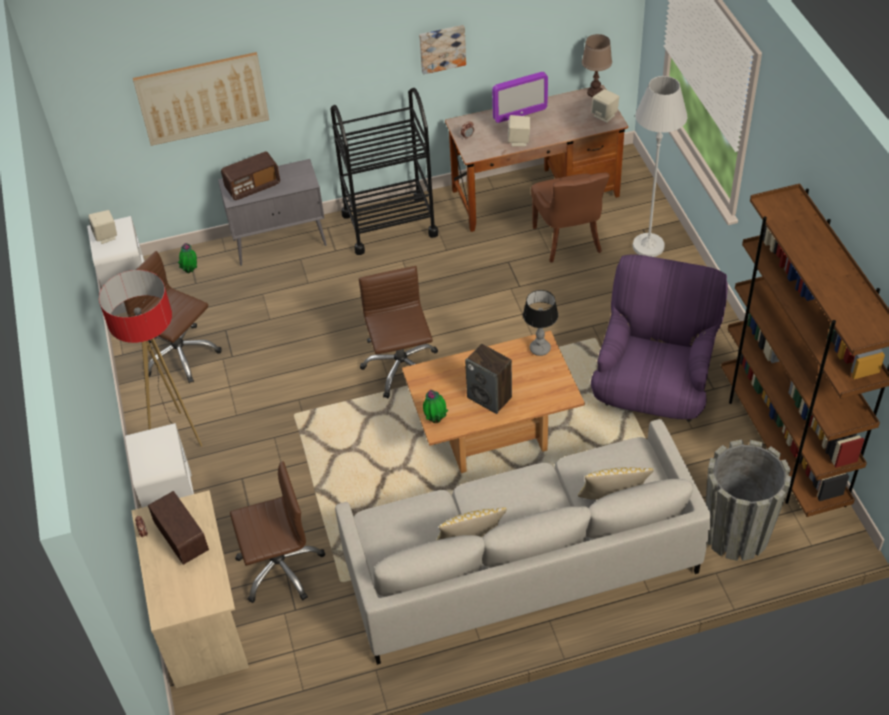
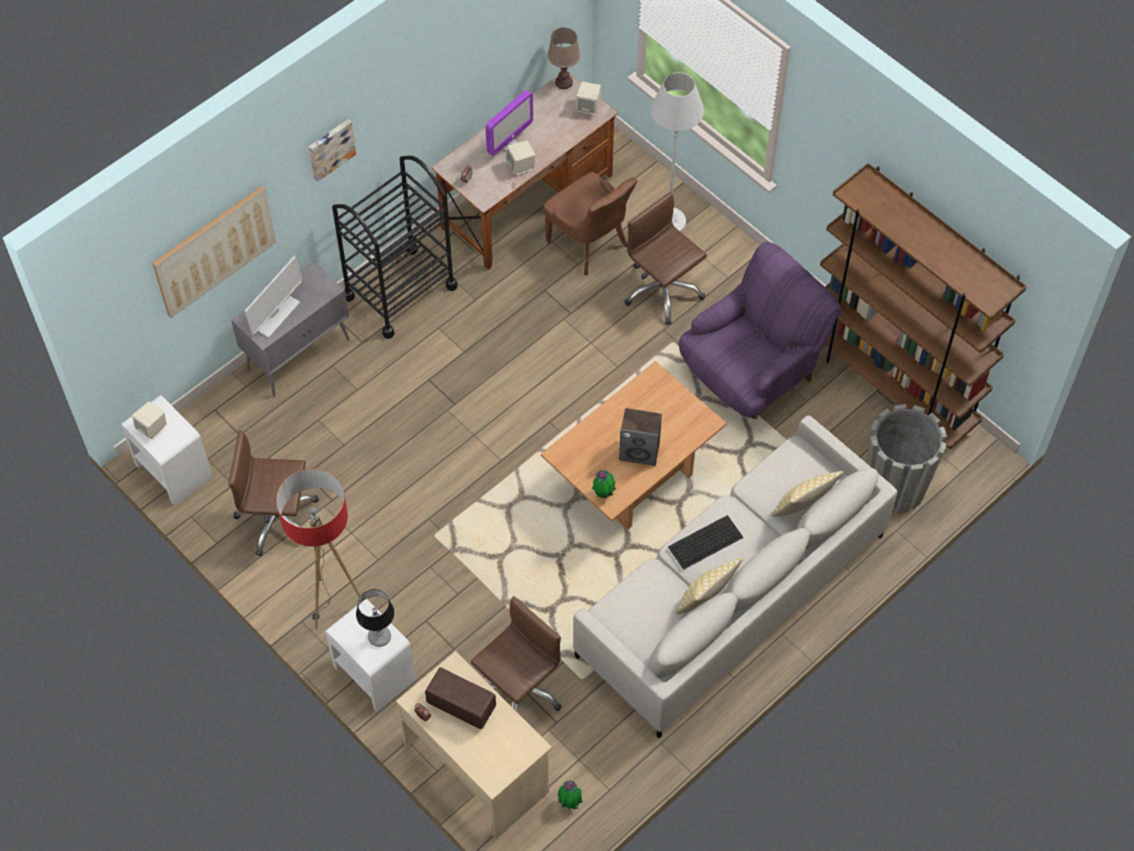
camera: 30 degrees left, 10 degrees up
potted plant [178,243,197,273] -> potted plant moved to [557,780,583,810]
radio [221,152,280,200] -> monitor [244,256,303,338]
brown office chair [359,266,438,398] -> brown office chair moved to [624,192,707,325]
picture [419,25,466,74] -> picture moved to [309,119,356,182]
table lamp [523,290,558,356] -> table lamp moved to [356,589,395,647]
purple armchair [591,254,728,422] -> purple armchair turned 60 degrees clockwise [679,241,841,419]
none -> keyboard [668,515,743,570]

